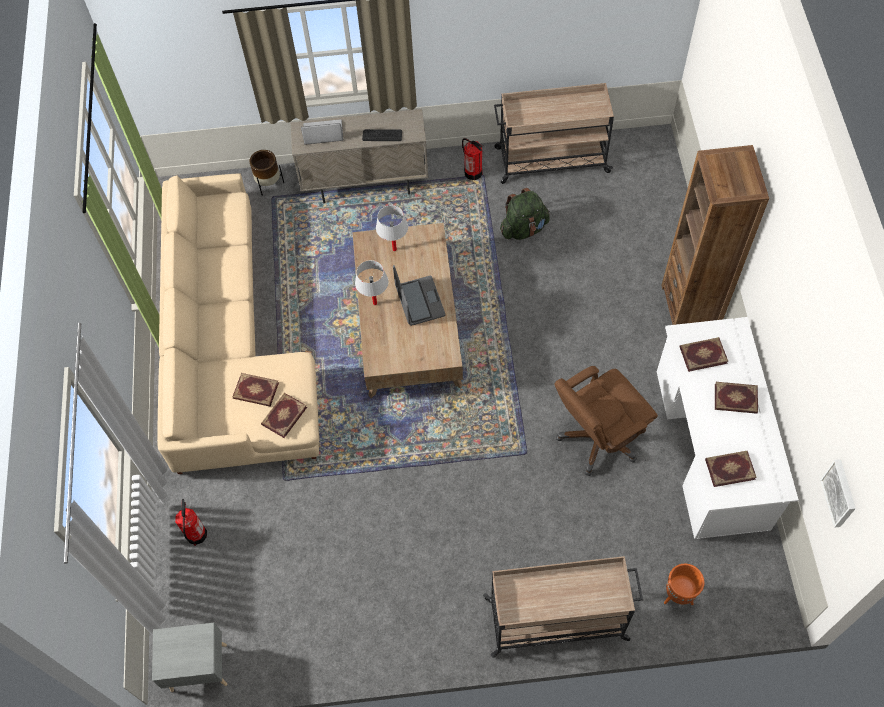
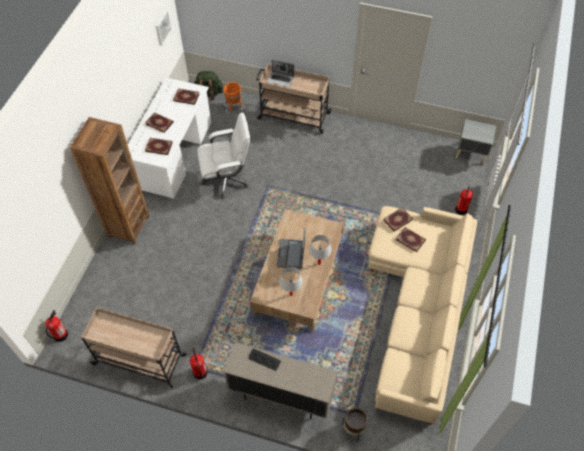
camera: 160 degrees left, 5 degrees down
laptop [301,119,343,144] -> laptop moved to [267,60,294,87]
green backpack [500,188,550,240] -> green backpack moved to [194,71,223,100]
brown office chair [554,366,658,476] -> white office chair [197,113,250,198]
none -> fire extinguisher [46,310,68,342]

